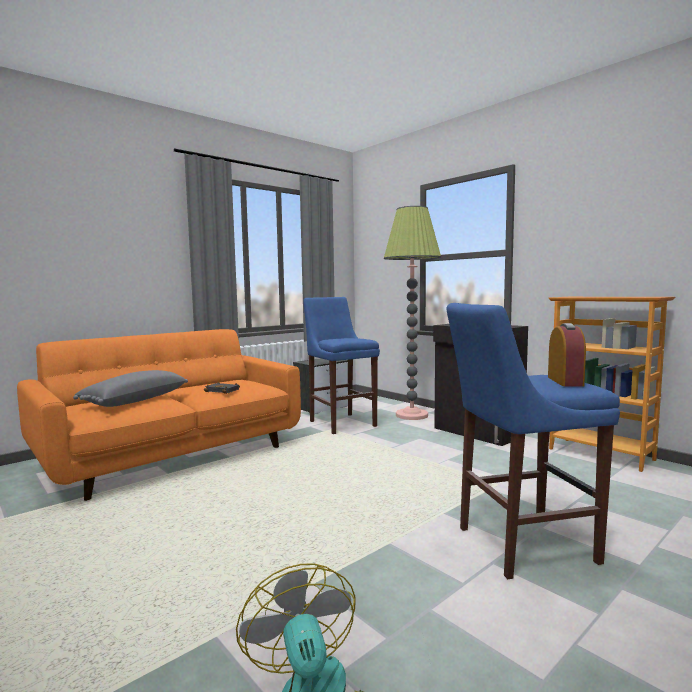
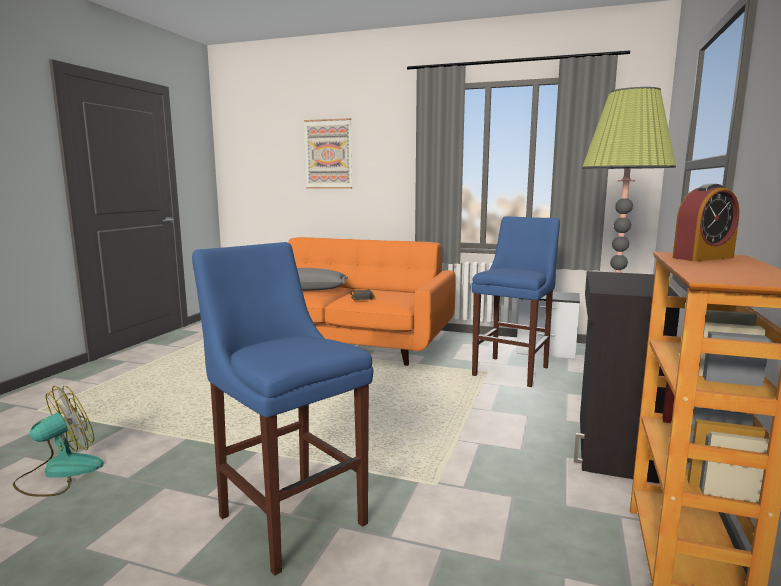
camera: 60 degrees right, 5 degrees up
alarm clock [548,323,586,387] -> alarm clock moved to [673,184,740,261]
none -> picture [304,118,352,189]

